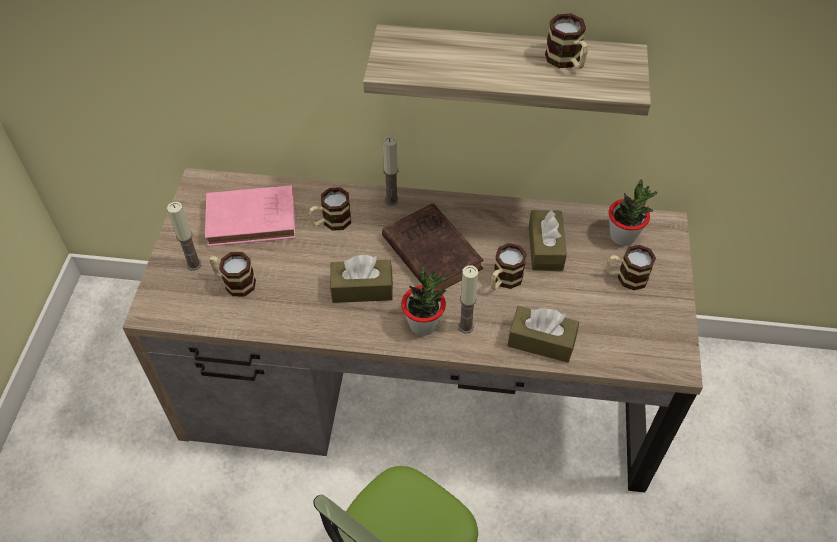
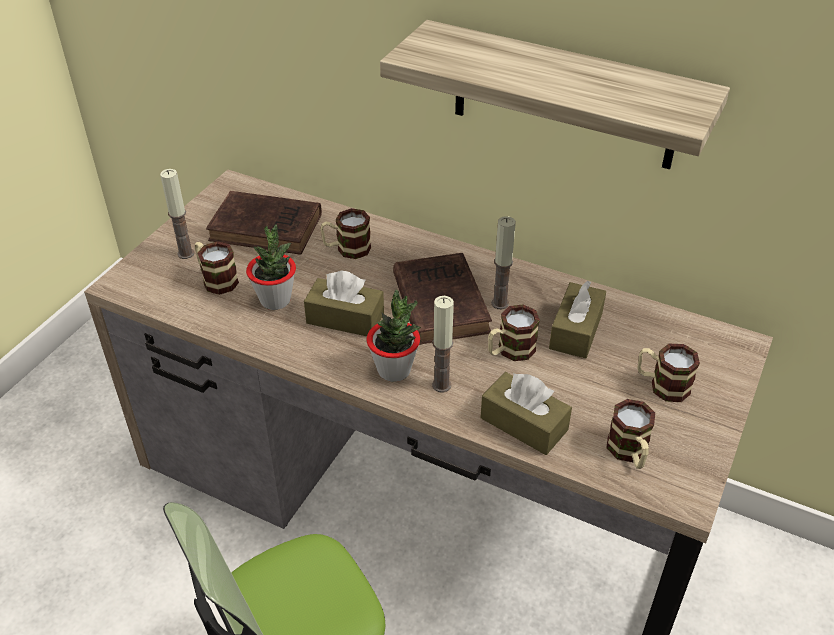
camera: 20 degrees right, 10 degrees down
pink book [205,185,296,247] -> brown book [206,191,322,255]
candle [383,136,399,206] -> candle moved to [491,216,516,310]
mug [545,14,588,69] -> mug moved to [606,399,655,469]
potted plant [609,179,657,246] -> potted plant moved to [246,224,296,310]

